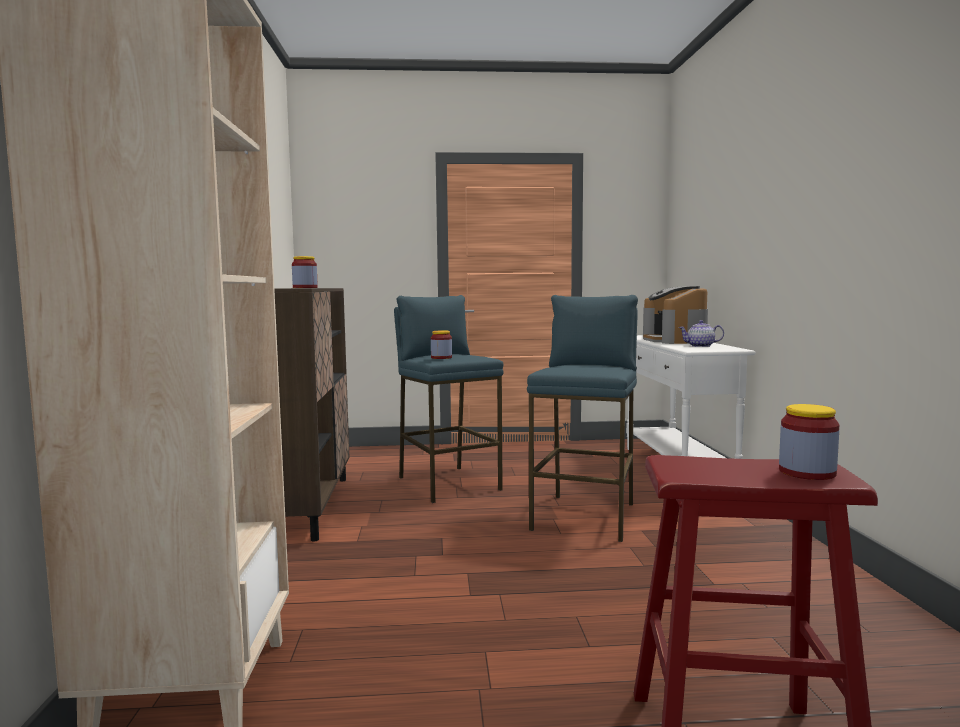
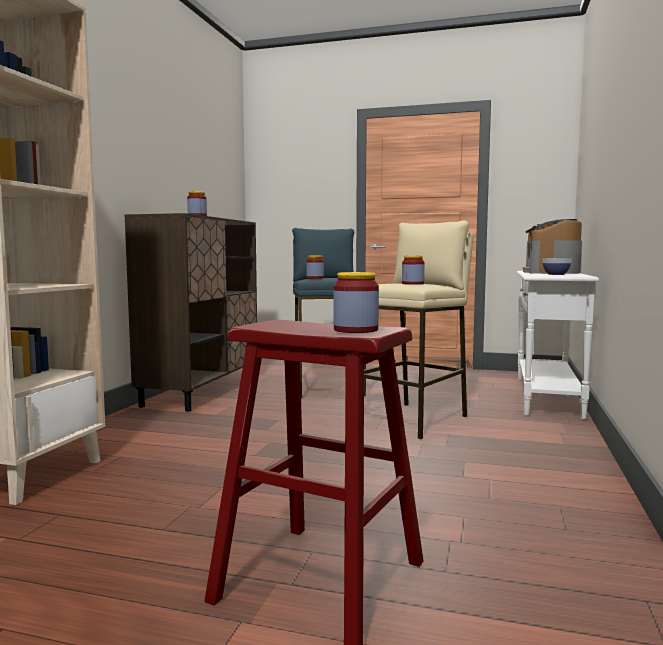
camera: 20 degrees right, 0 degrees up
blue stool [527,295,638,542] -> beige stool [364,220,473,440]
teapot [678,320,724,347] -> bowl [543,258,571,275]
none -> jar [402,256,424,285]

